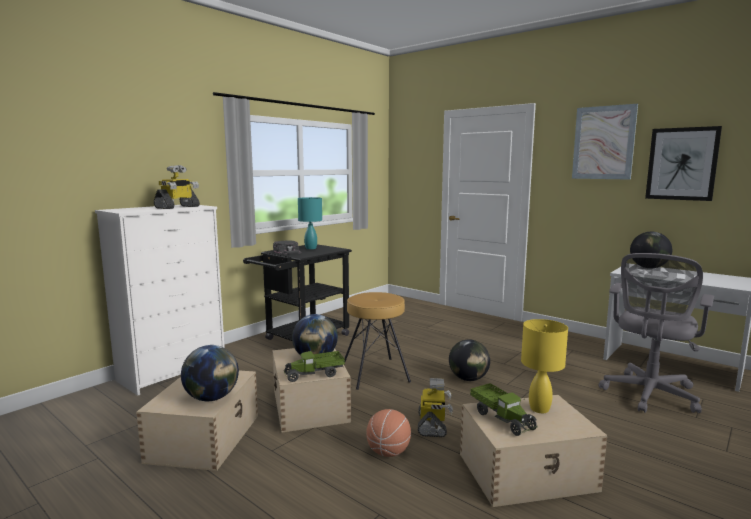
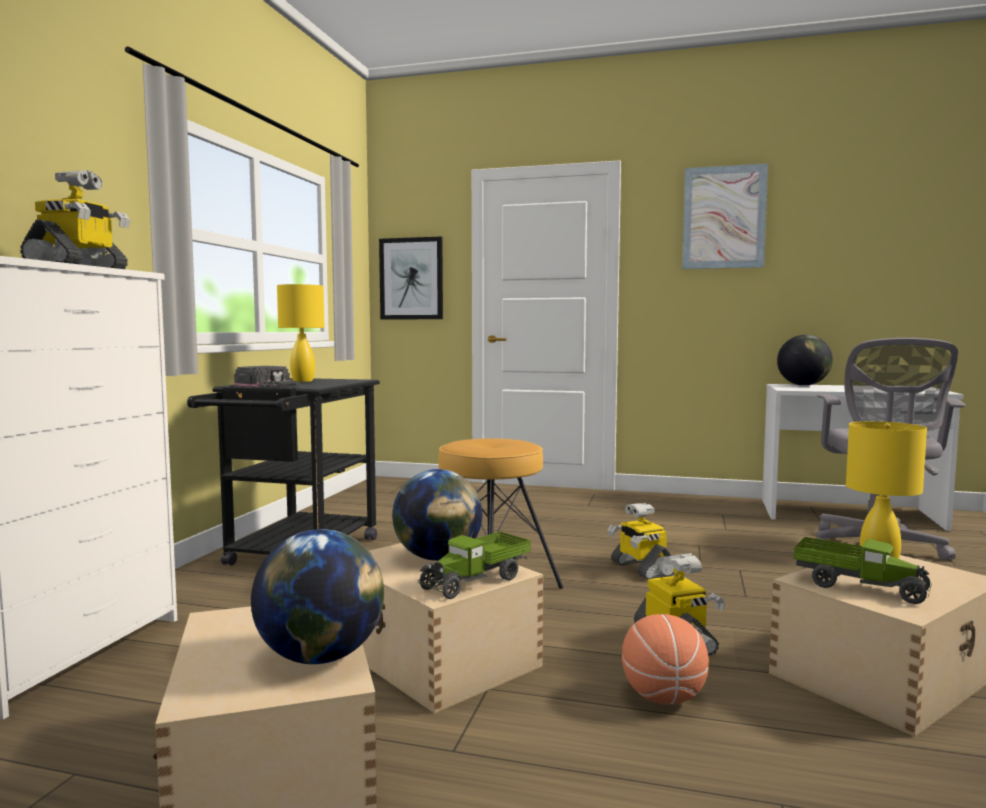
camera: 25 degrees left, 5 degrees down
turquoise table lamp [298,197,322,249] -> yellow table lamp [277,284,324,382]
globe [449,339,490,381] -> toy robot [607,503,674,580]
picture [645,126,722,201] -> picture moved to [379,237,443,320]

